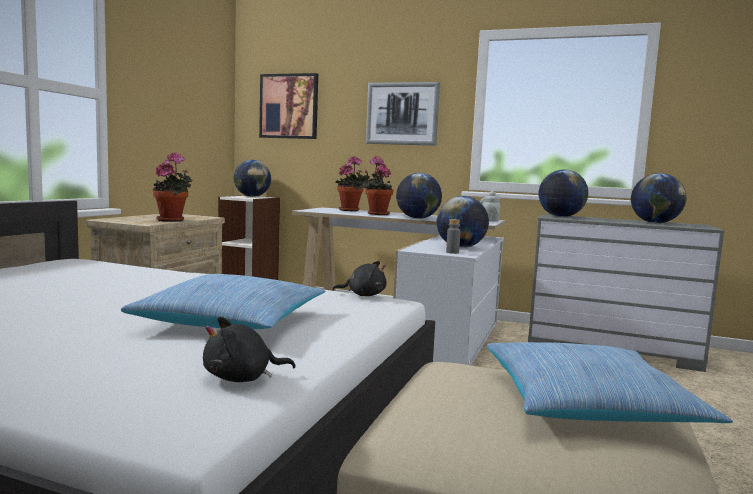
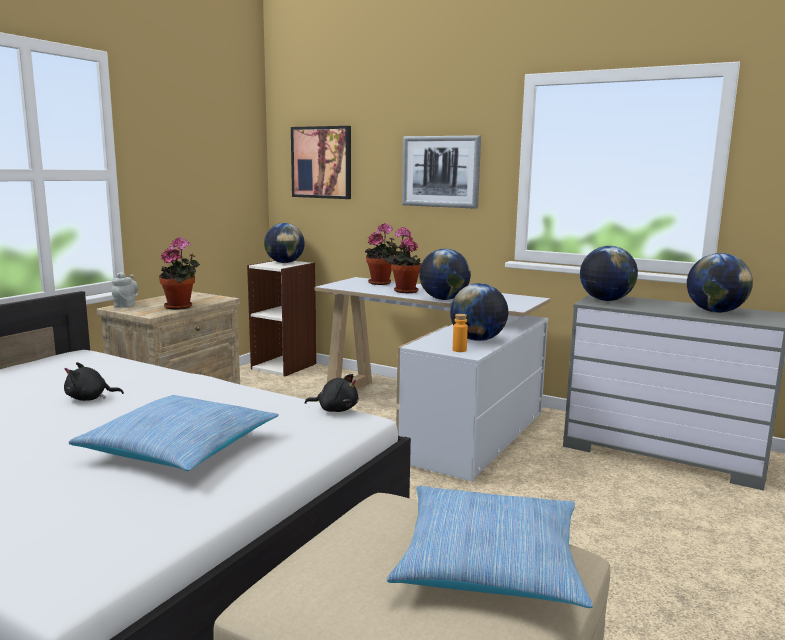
camera: 10 degrees right, 5 degrees up
black plush toy [203,316,295,382] -> black plush toy moved to [64,362,124,401]
grey bottle [446,219,461,254] -> orange bottle [453,314,468,352]
grey teapot [480,191,500,221] -> grey teapot moved to [111,272,138,308]

